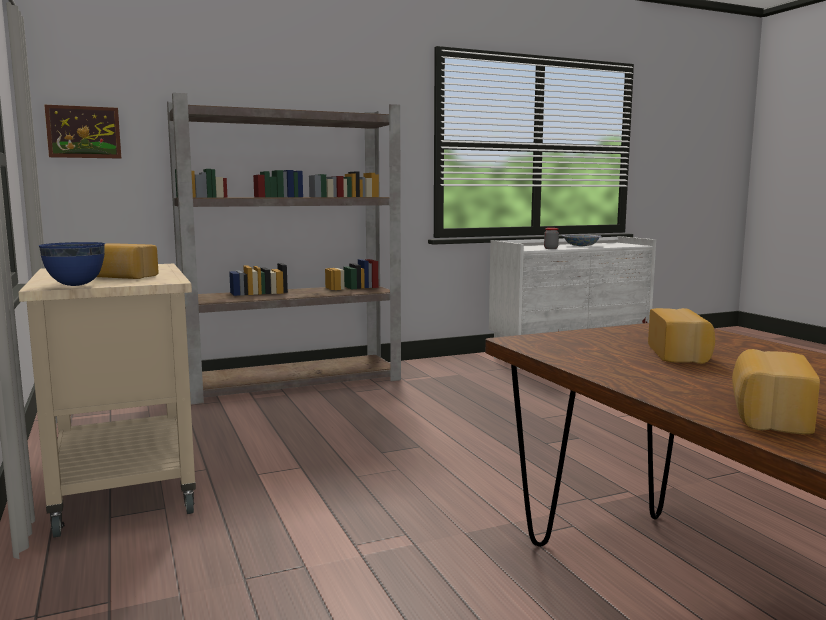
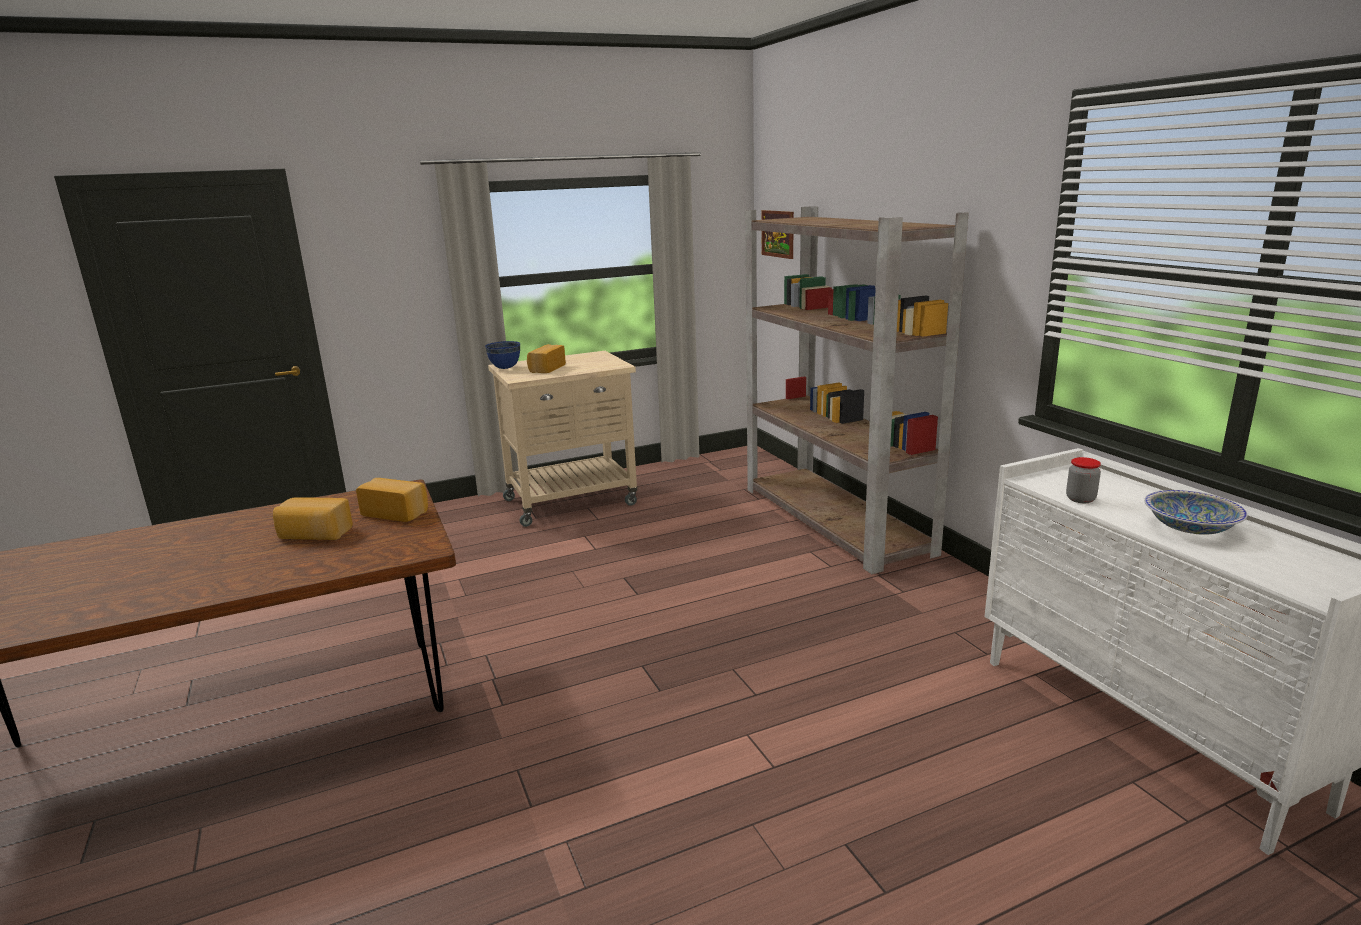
camera: 90 degrees right, 10 degrees up
bread [732,349,820,434] -> bread moved to [356,478,428,522]

